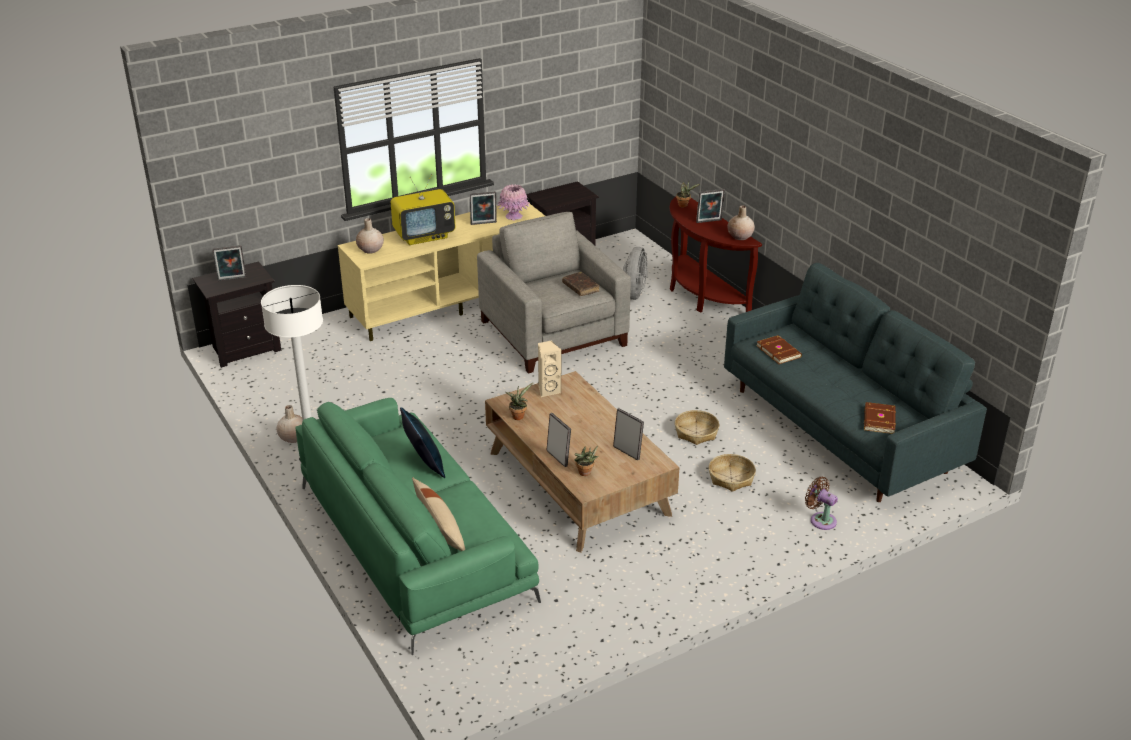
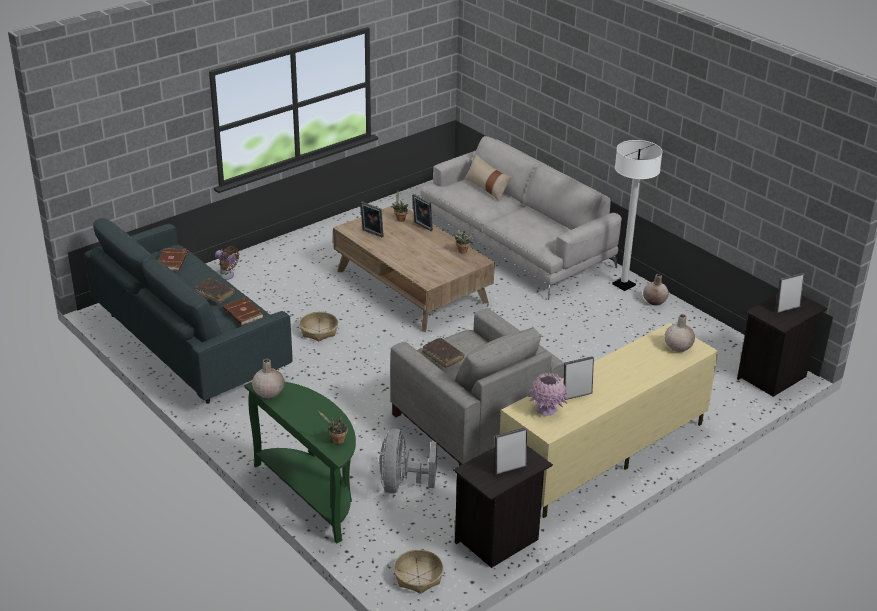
camera: 170 degrees right, 0 degrees up
green sofa [295,398,541,655] -> grey sofa [420,136,622,300]
television [391,174,455,245] -> none
blue pillow [400,407,445,478] -> none
beige speaker [538,340,562,397] -> none
brown console table [670,197,762,312] -> green console table [244,382,356,544]
picture frame [696,189,725,223] -> picture frame moved to [495,427,527,475]
basket [709,454,756,492] -> basket moved to [394,549,444,594]
none -> brown book [195,278,235,304]

